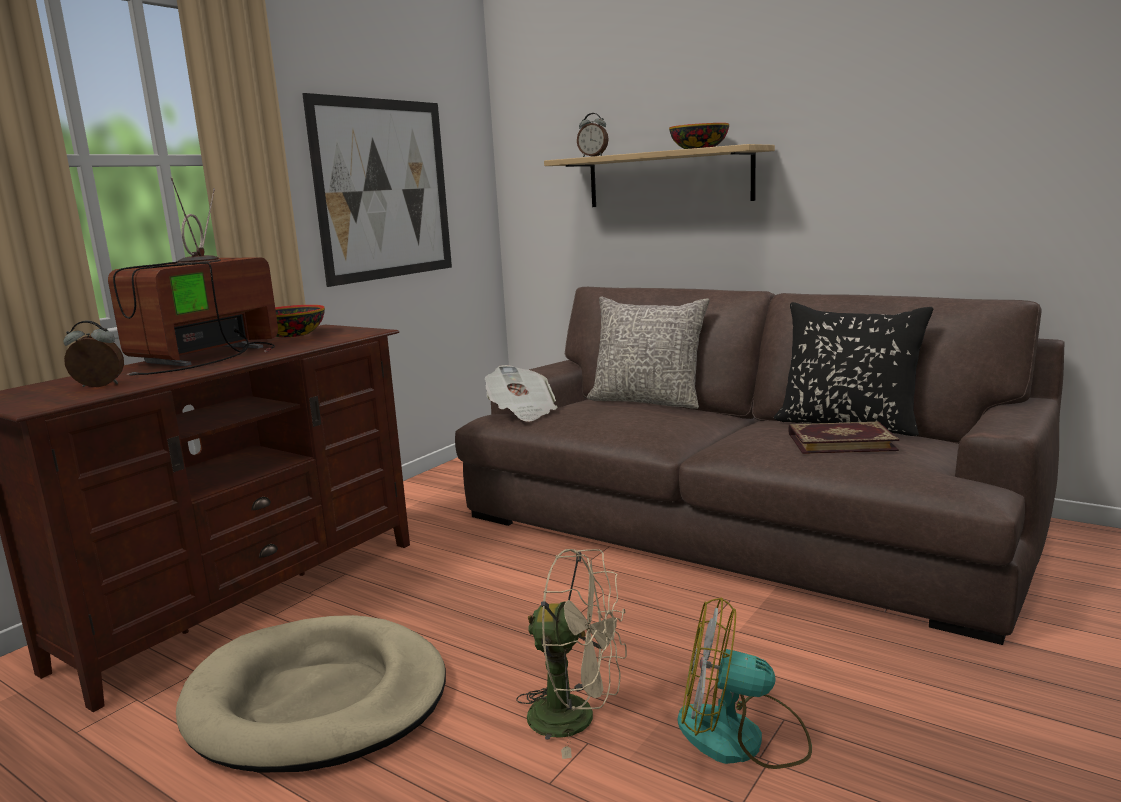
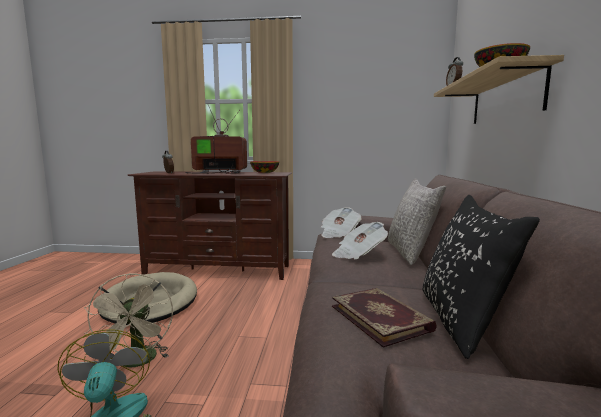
camera: 60 degrees right, 5 degrees down
picture [302,93,452,287] -> none
none -> newspaper [332,222,388,260]

